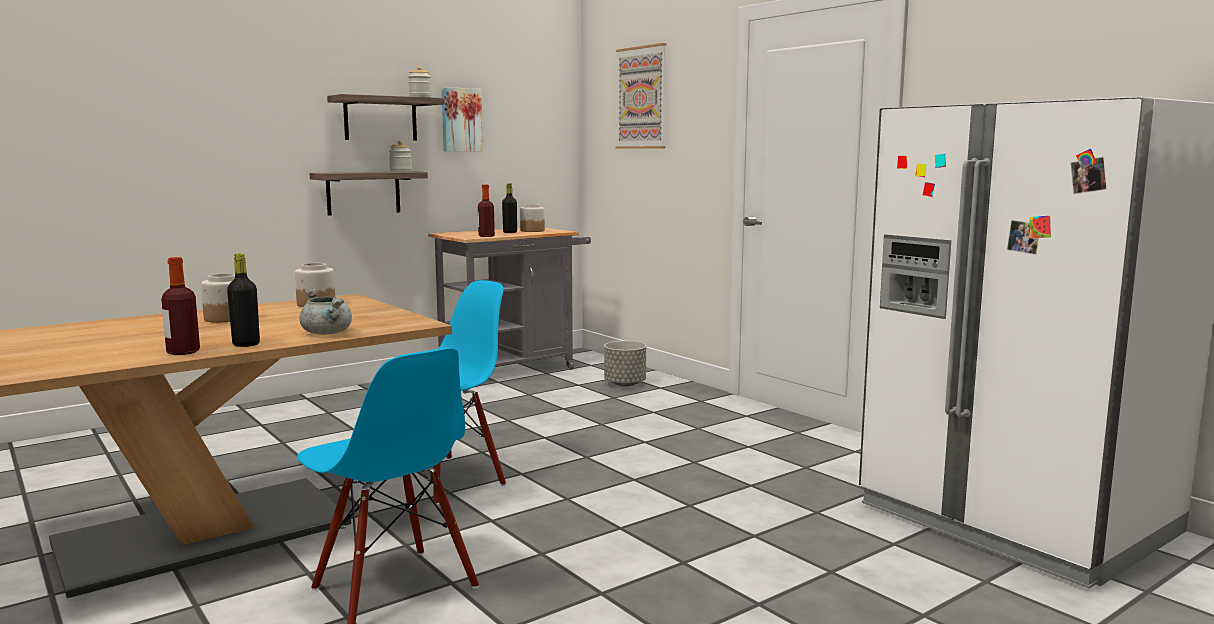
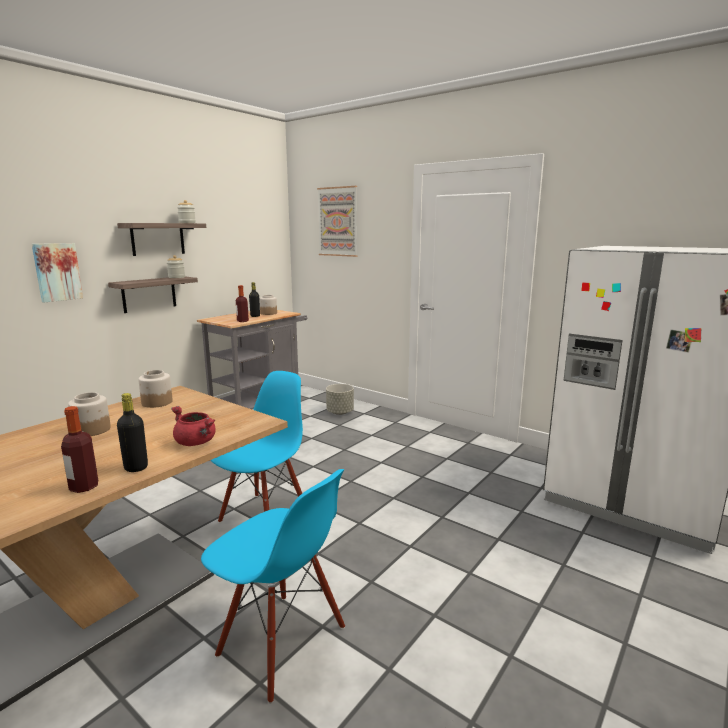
camera: 15 degrees left, 5 degrees up
grey cooking pot [299,288,352,334] -> red cooking pot [171,406,216,446]
picture [442,87,483,152] -> picture moved to [32,243,83,302]

